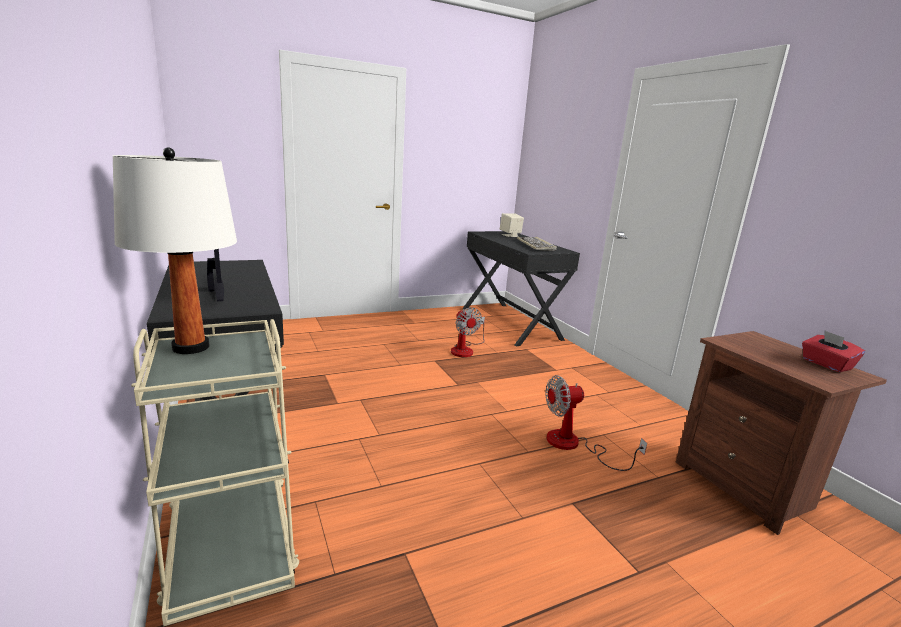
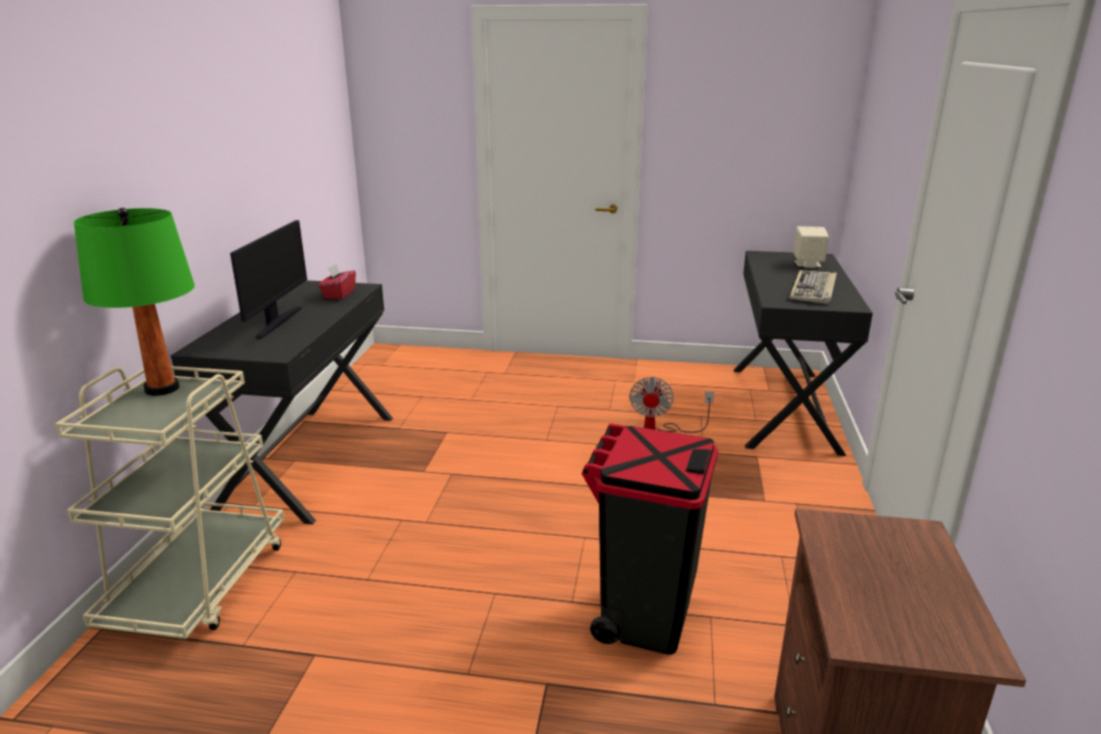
camera: 35 degrees right, 5 degrees up
white table lamp [113,147,237,354] -> green table lamp [74,208,195,396]
fan [545,375,647,471] -> black trash can [581,423,718,655]
red tissue box [802,331,865,372] -> red tissue box moved to [318,264,356,300]

